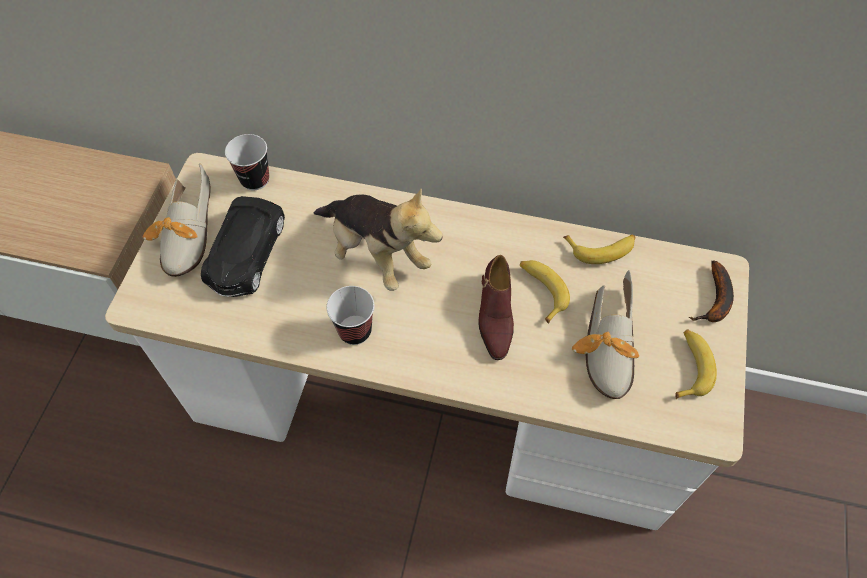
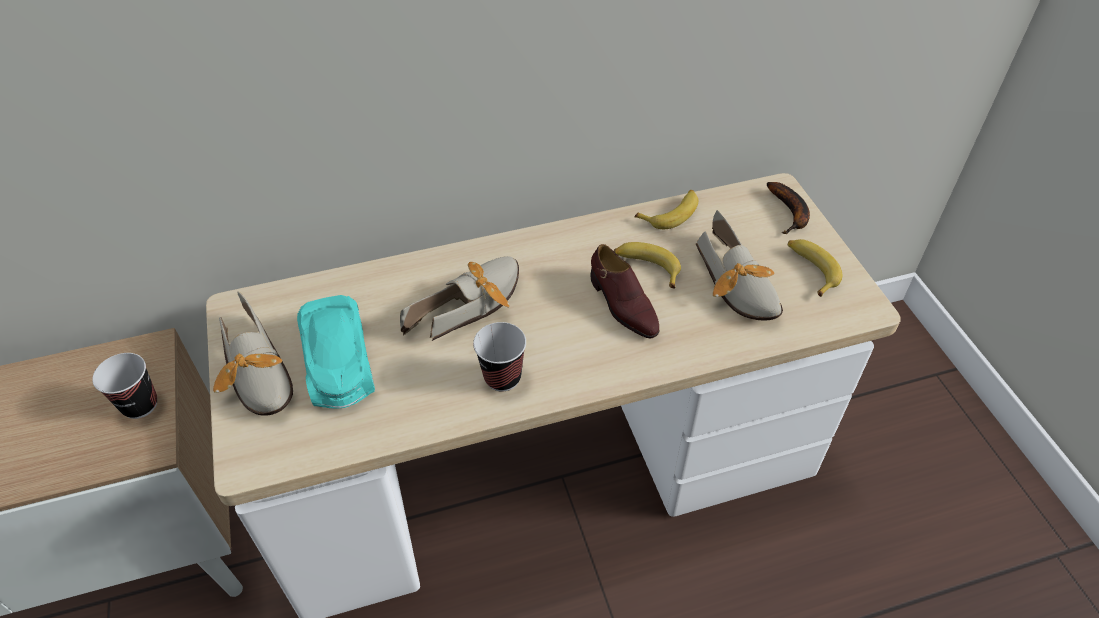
camera: 30 degrees left, 10 degrees down
black toy car [201,196,285,297] -> turquoise toy car [297,295,375,409]
cup [225,134,269,191] -> cup moved to [92,353,157,419]
plush toy [314,188,443,291] -> shoe [400,256,519,341]

